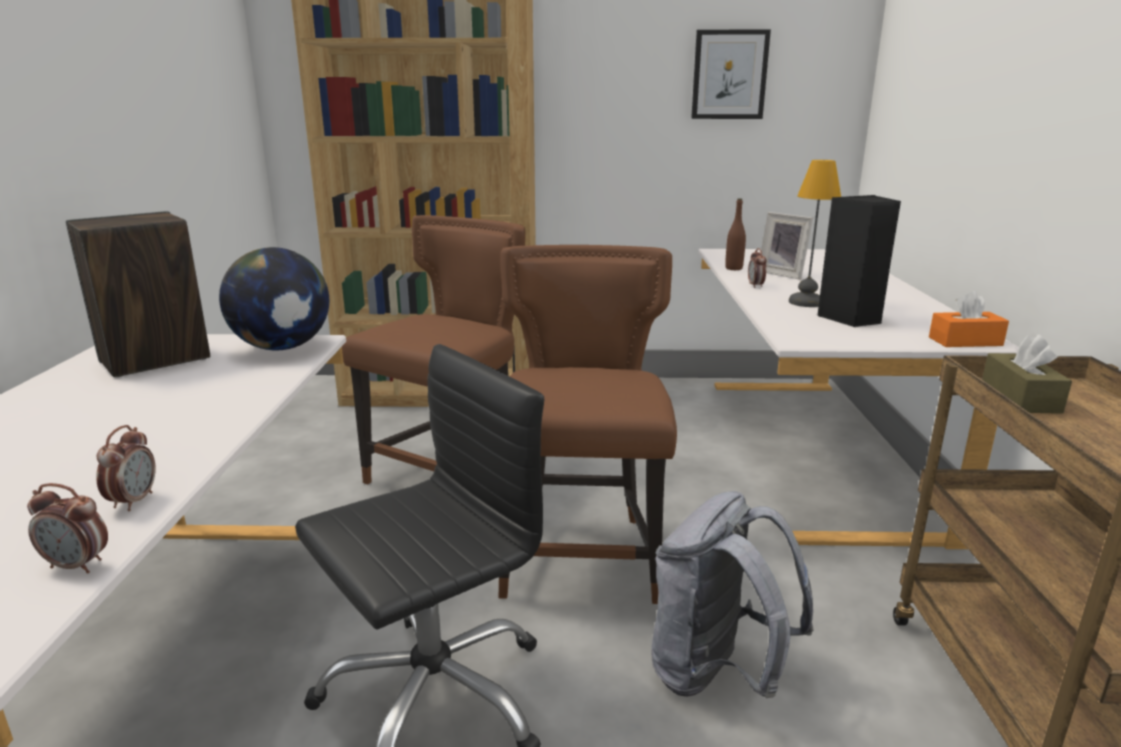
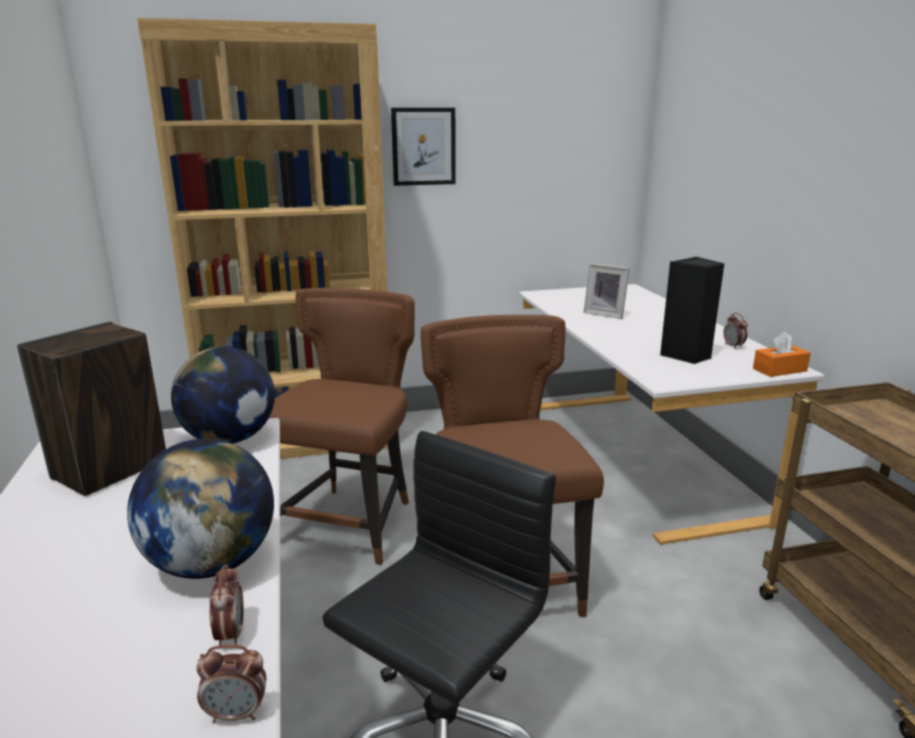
camera: 15 degrees left, 0 degrees up
grey backpack [652,491,814,698] -> none
picture [691,30,771,119] -> picture moved to [391,108,456,186]
brown bottle [725,198,746,270] -> none
alarm clock [748,248,766,288] -> alarm clock moved to [724,313,748,349]
table lamp [789,160,841,307] -> none
brown tissue box [982,334,1072,414] -> none
none -> globe [127,438,274,579]

